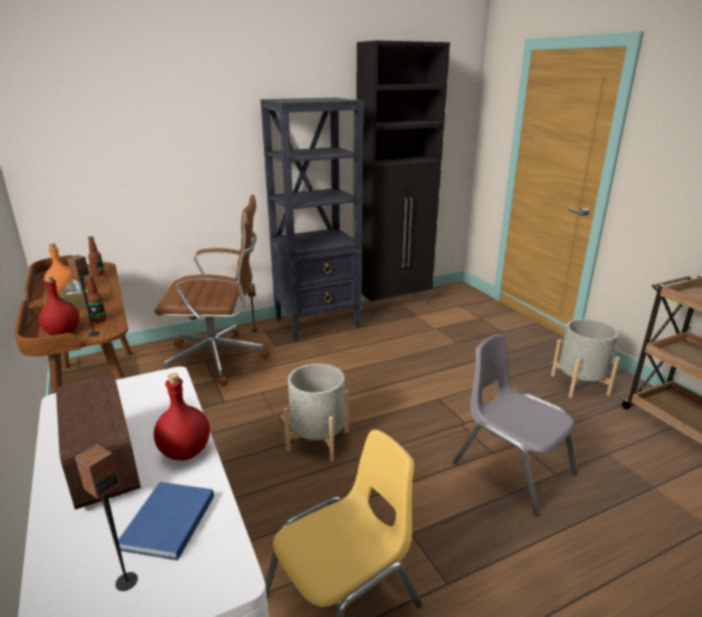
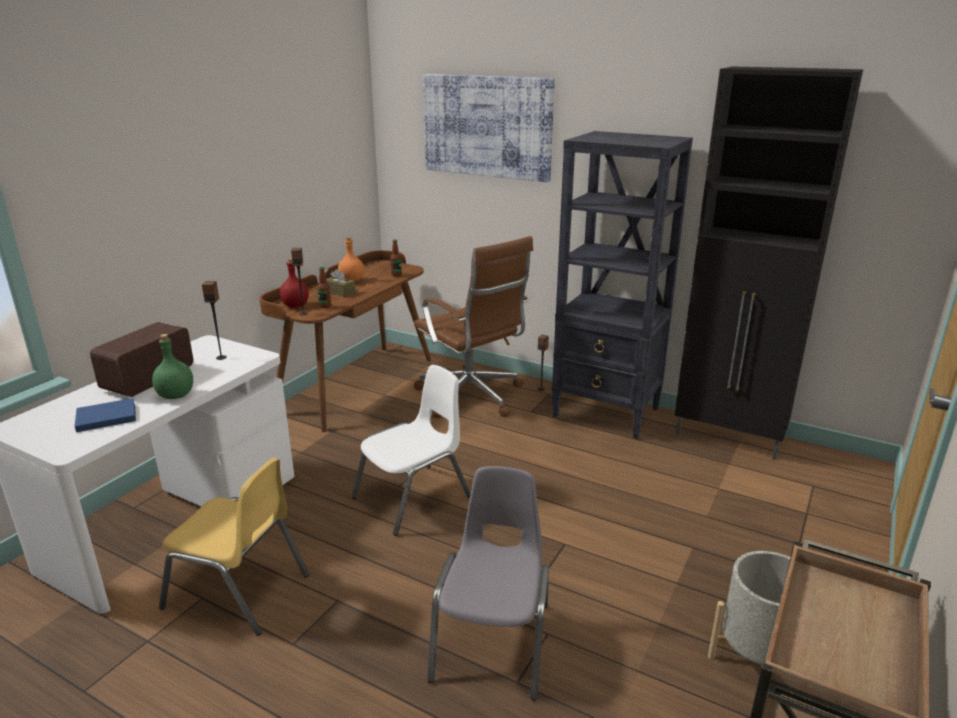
camera: 55 degrees right, 0 degrees up
speaker [75,444,138,591] -> speaker moved to [202,281,227,360]
red bottle [154,373,210,460] -> green bottle [152,334,193,399]
grey planter [283,363,349,461] -> white chair [352,365,471,536]
none -> picture [423,74,555,182]

